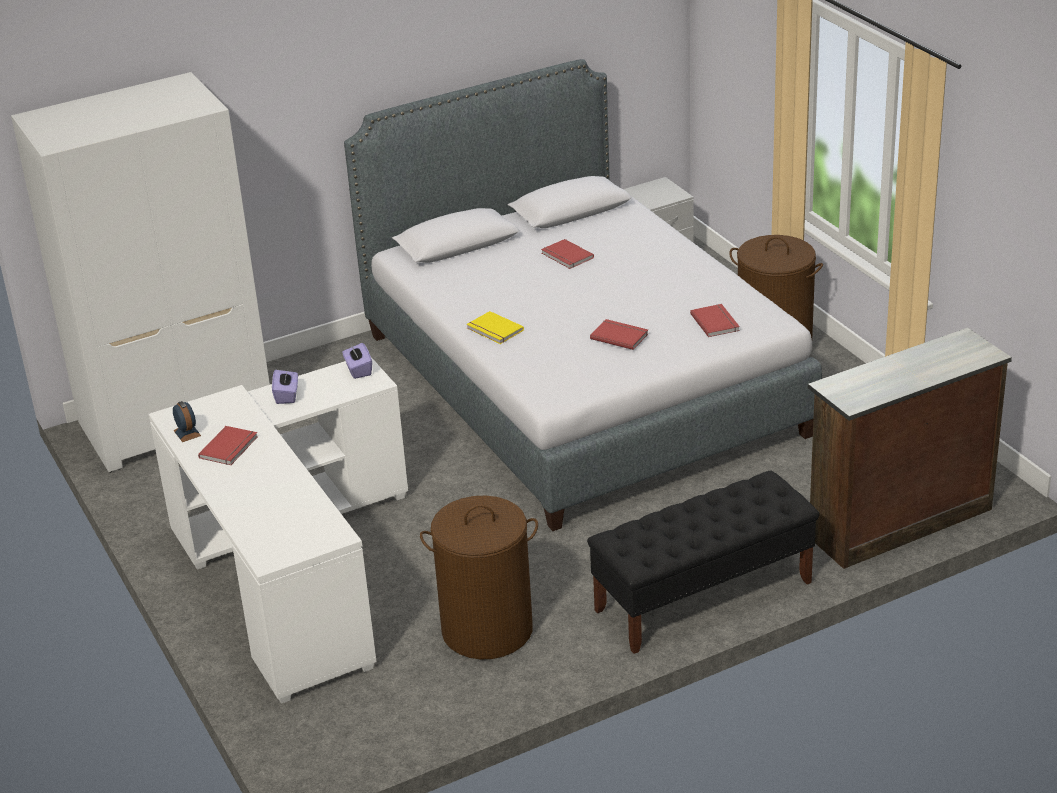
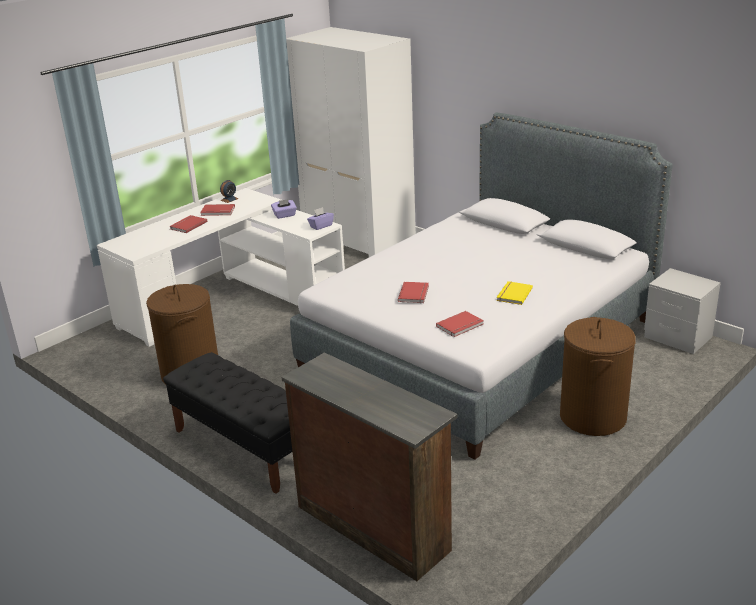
camera: 70 degrees right, 5 degrees down
yellow book [467,311,524,344] -> yellow book moved to [497,281,533,305]
red book [541,239,594,269] -> red book moved to [169,215,207,233]

